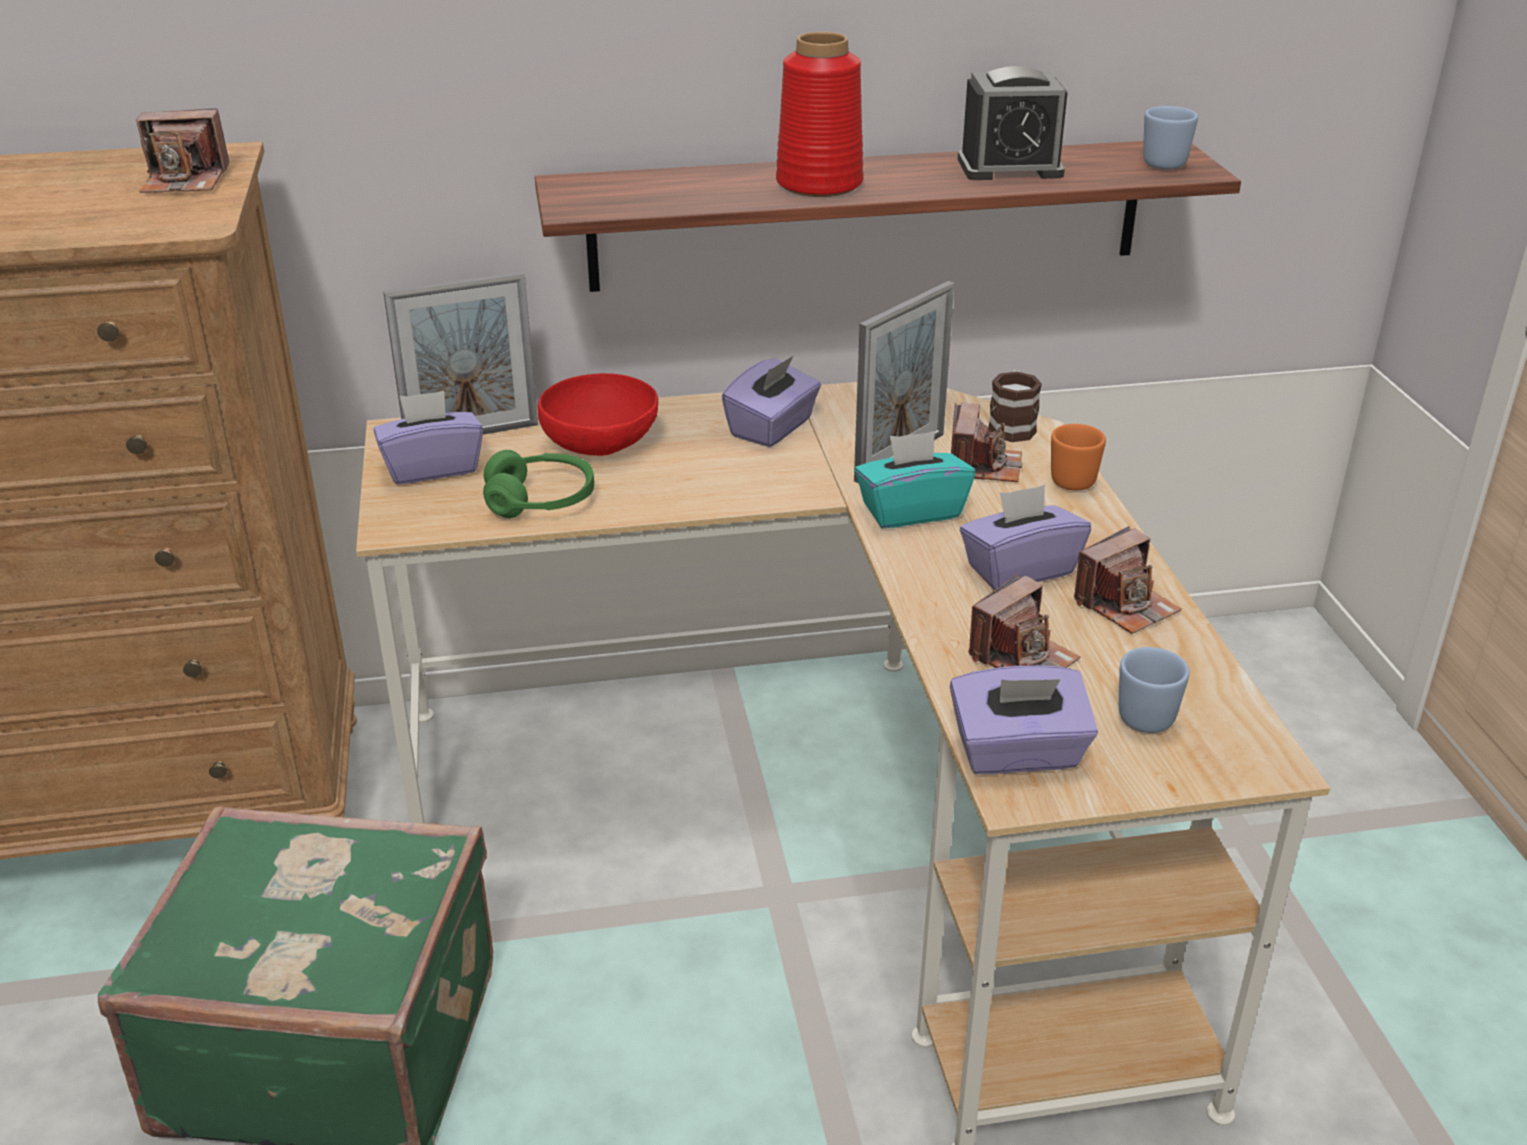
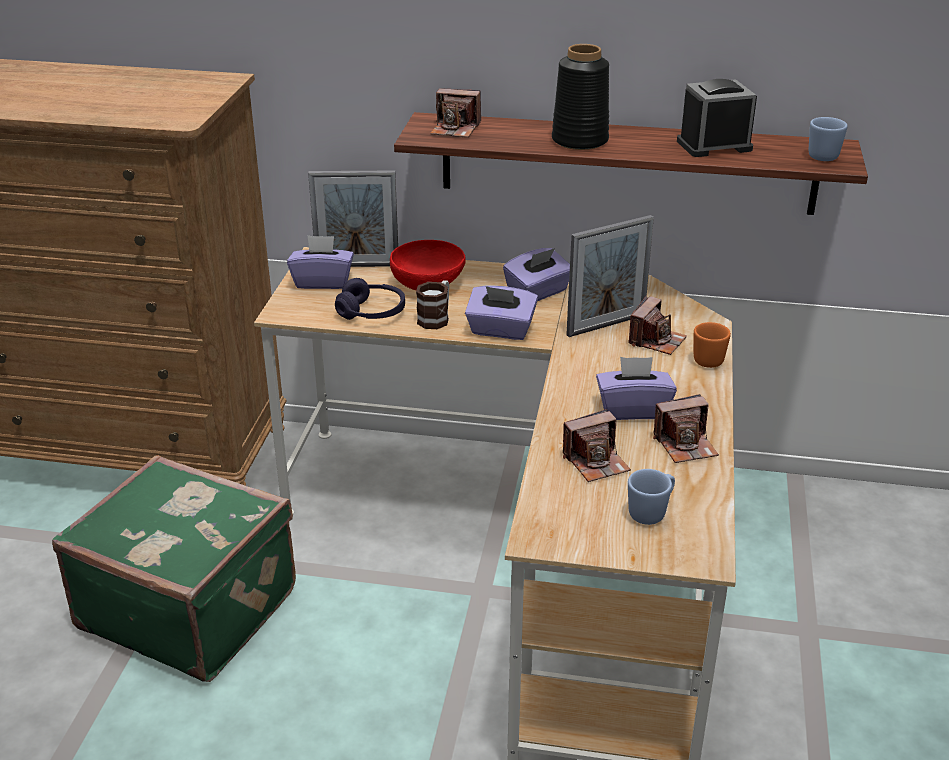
camera: 20 degrees right, 0 degrees up
camera [136,108,229,193] -> camera moved to [430,88,481,138]
green headphones [483,450,594,518] -> purple headphones [335,278,405,320]
red vase [776,32,864,197] -> black vase [552,44,609,150]
turquoise tissue box [854,431,975,528] -> none
purple tissue box [950,665,1098,774] -> purple tissue box moved to [465,286,538,340]
alarm clock [958,66,1068,180] -> alarm clock turned 150 degrees clockwise [677,79,757,157]
mug [988,369,1042,442] -> mug moved to [416,280,449,329]

